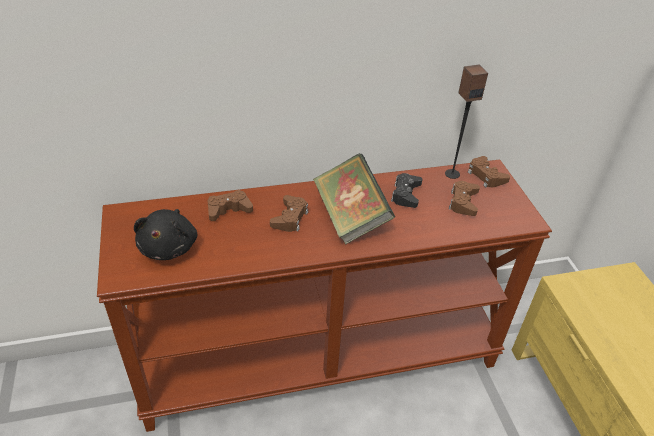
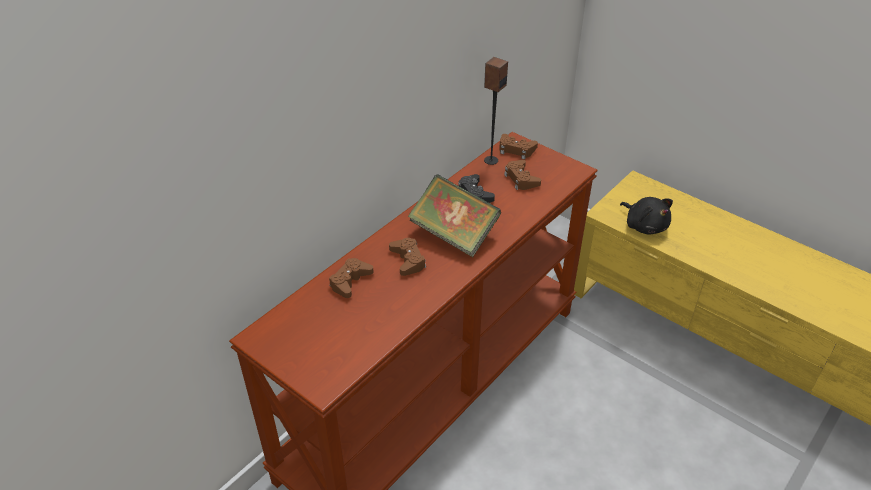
camera: 35 degrees left, 0 degrees up
black plush toy [134,209,197,260] -> black plush toy moved to [620,197,673,235]

